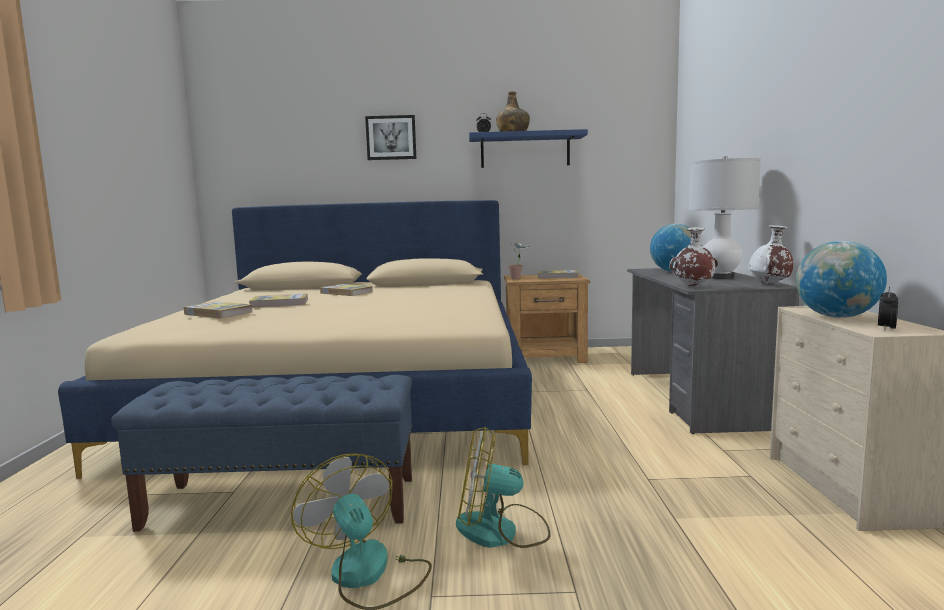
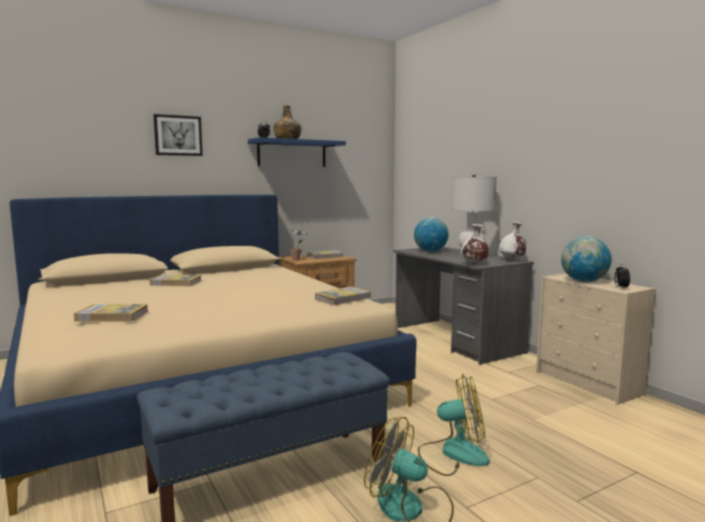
camera: 30 degrees left, 0 degrees up
book [249,293,308,308] -> book moved to [315,287,372,305]
fan [456,427,551,548] -> fan turned 150 degrees counterclockwise [418,374,490,476]

